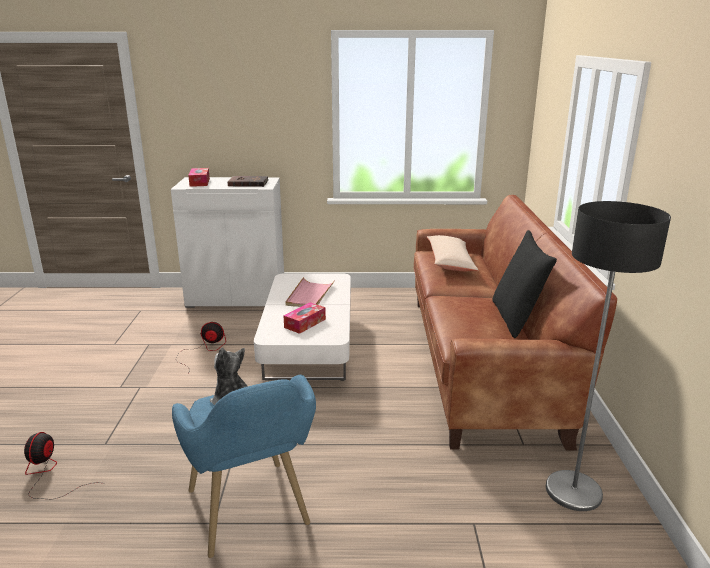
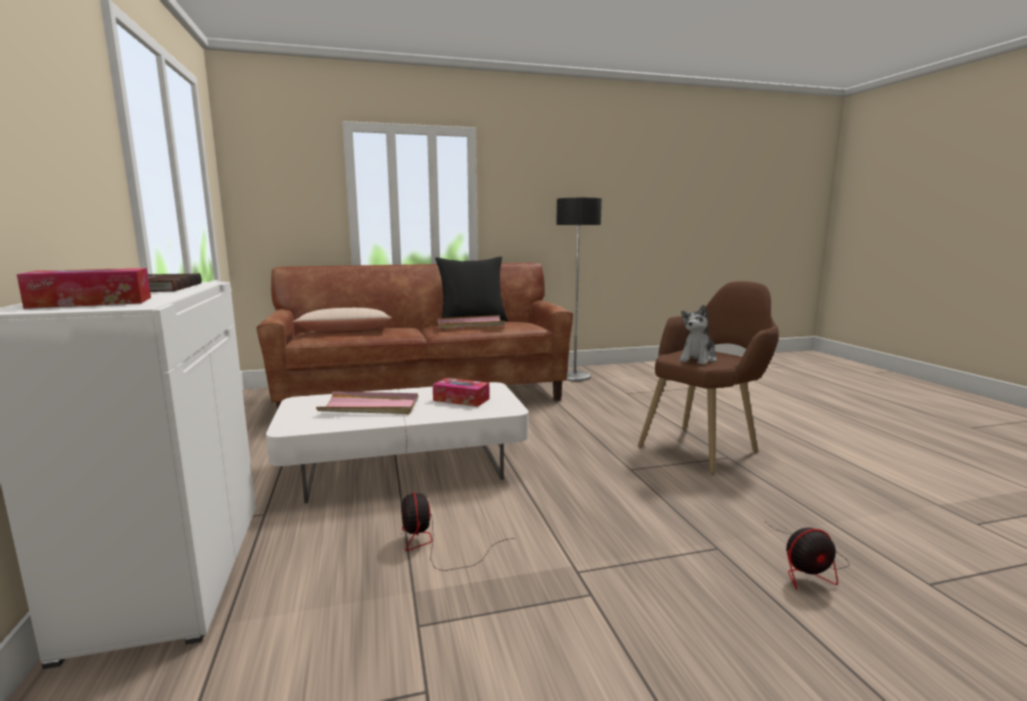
camera: 105 degrees left, 10 degrees down
blue armchair [172,375,316,558] -> brown armchair [638,281,779,475]
none -> pink tray [437,315,505,329]

